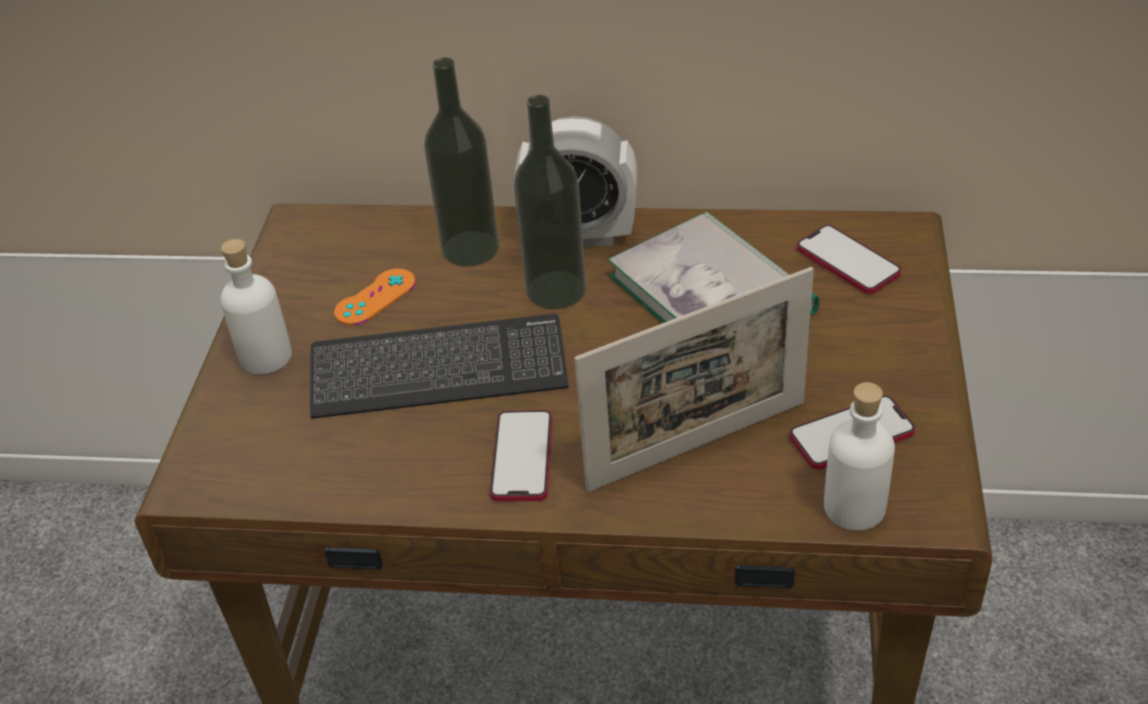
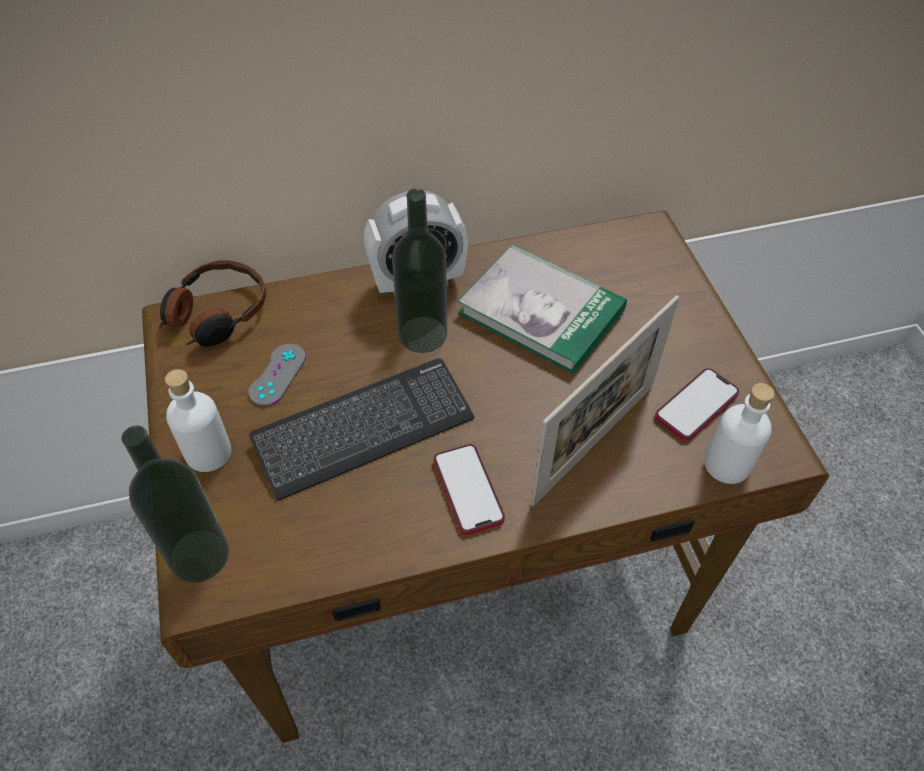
camera: 25 degrees left, 10 degrees up
orange game controller [334,269,416,325] -> grey game controller [248,344,306,406]
bottle [424,58,499,267] -> bottle moved to [122,426,229,583]
phone [797,225,901,294] -> none
none -> headphones [158,260,266,347]

